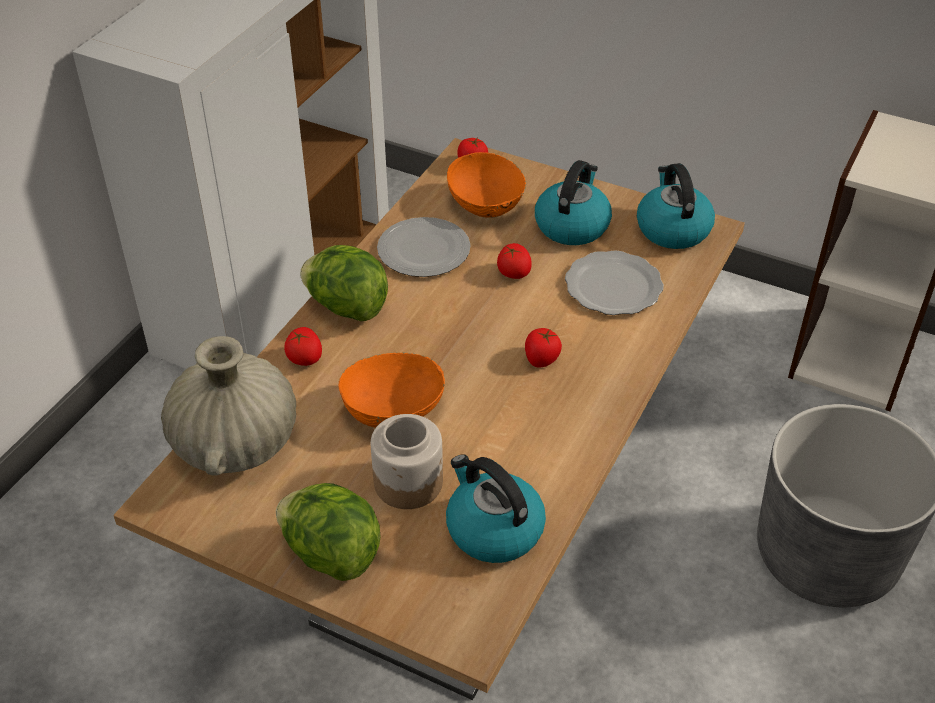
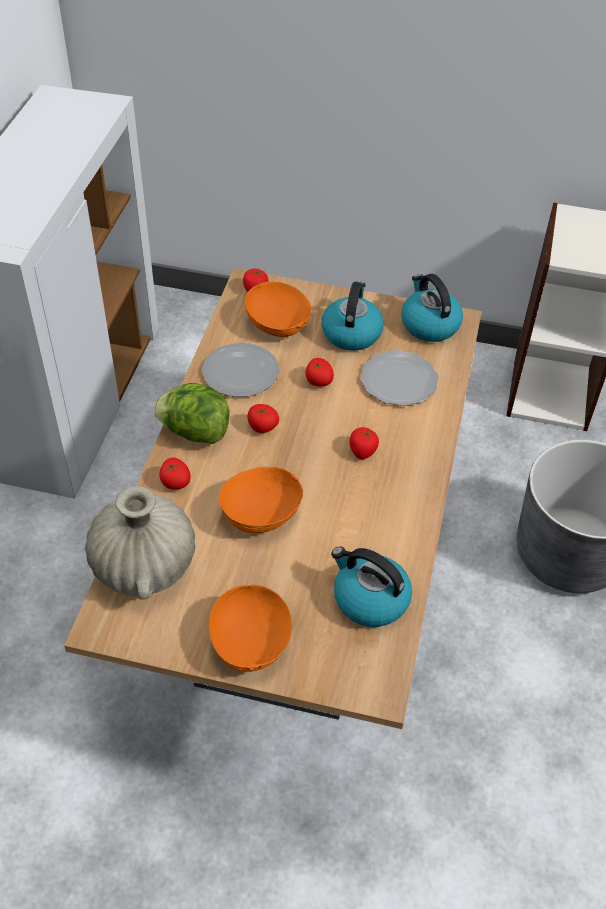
camera: 15 degrees left, 5 degrees up
lettuce [276,483,380,581] -> orange bowl [209,584,292,672]
jar [371,414,443,509] -> none
none -> tomato [247,404,279,433]

